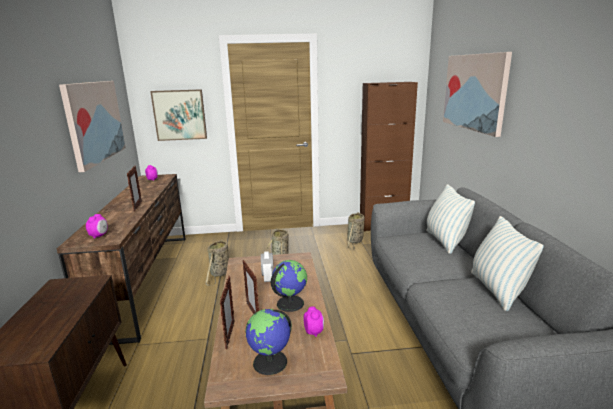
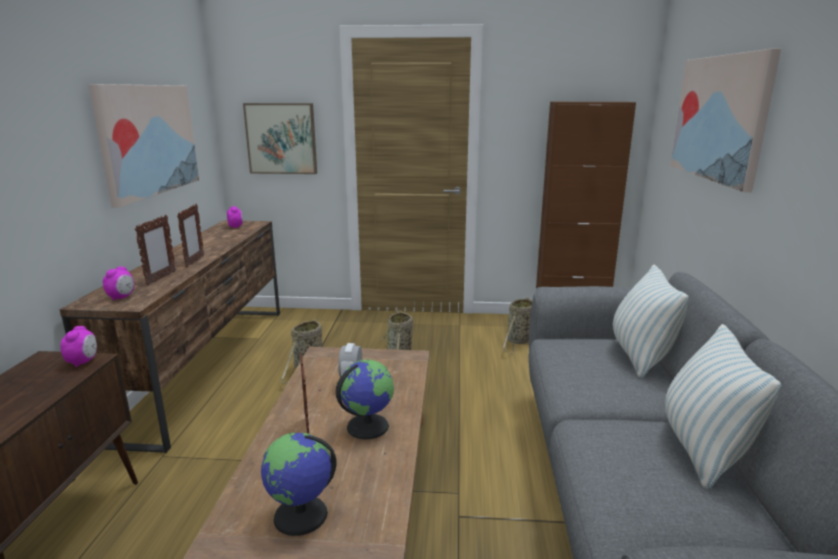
camera: 10 degrees right, 0 degrees up
picture frame [220,276,235,349] -> picture frame moved to [135,215,176,286]
alarm clock [303,306,324,337] -> alarm clock moved to [60,326,97,367]

